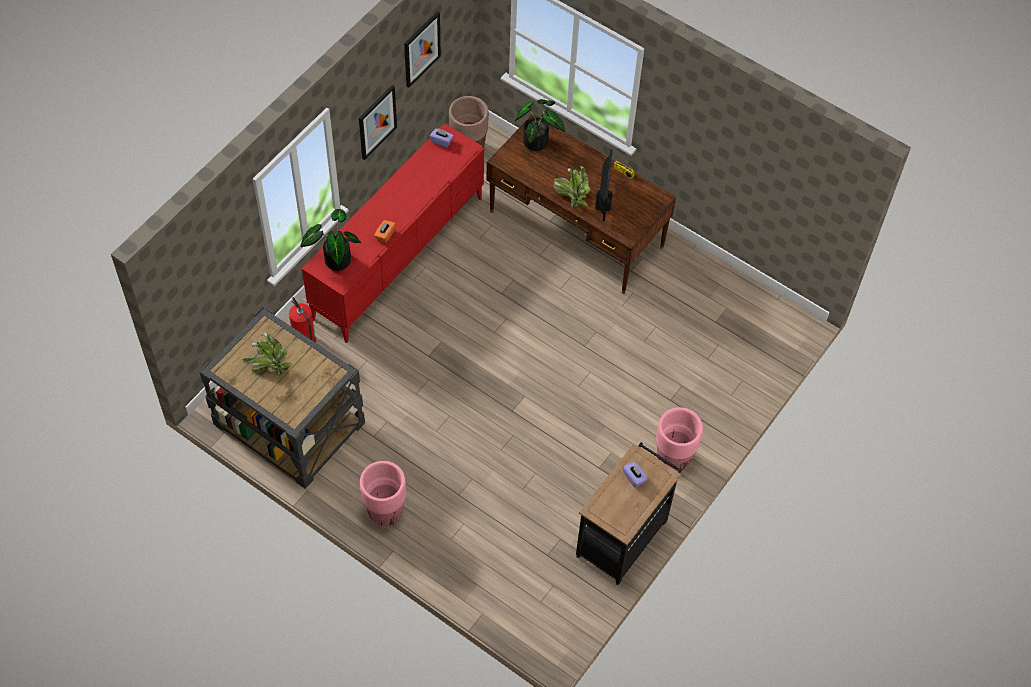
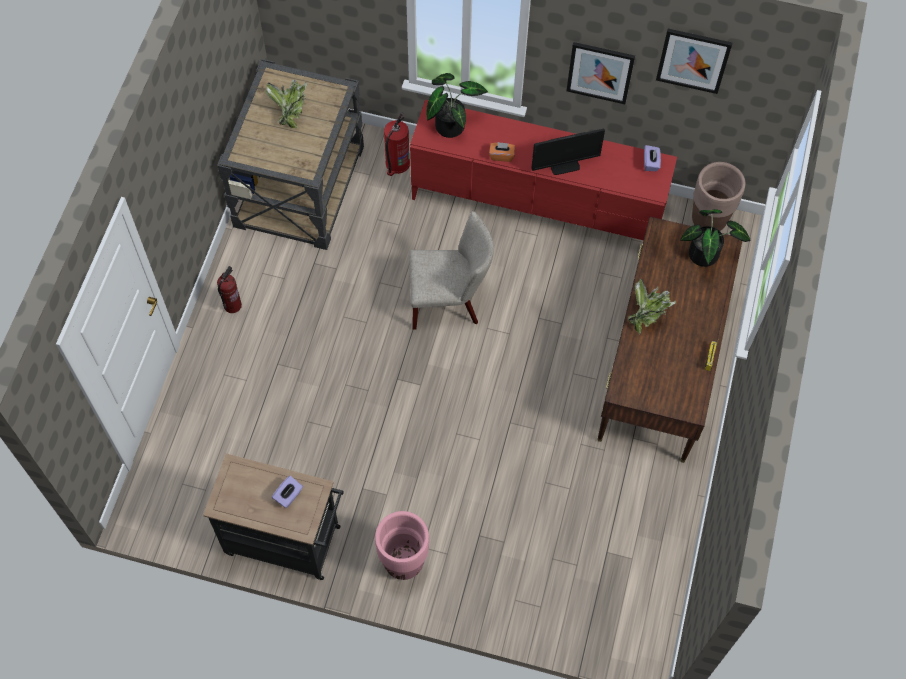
camera: 70 degrees right, 5 degrees up
pink planter [360,461,406,526] -> fire extinguisher [217,266,242,313]
monitor [595,149,612,221] -> monitor moved to [531,128,605,175]
none -> beige chair [409,211,494,330]

